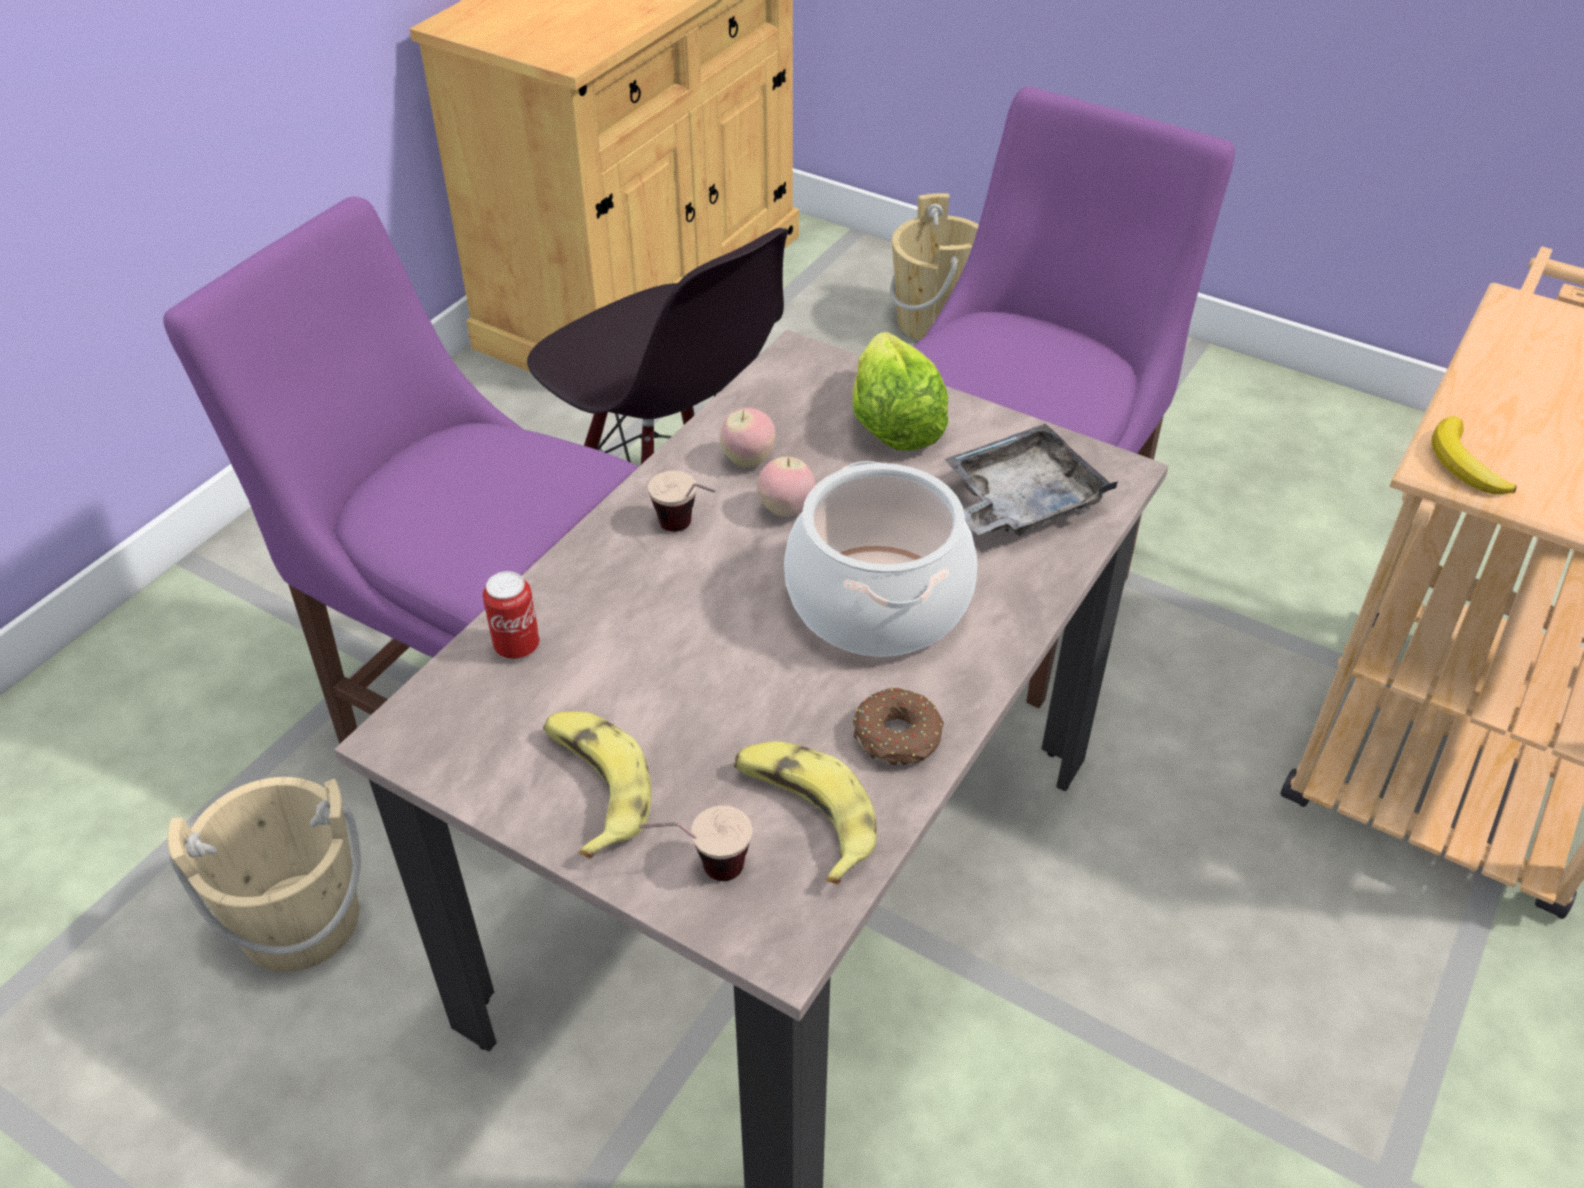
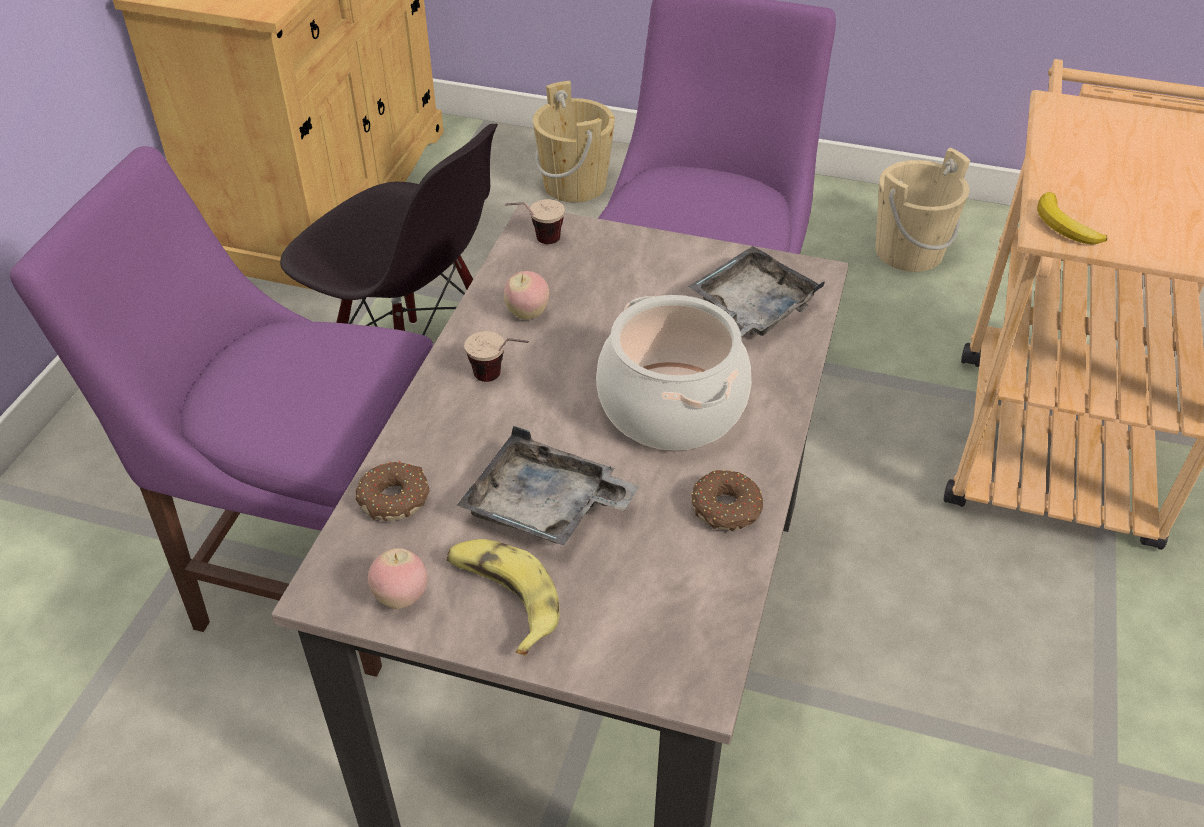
camera: 15 degrees left, 0 degrees up
beige bucket [168,777,361,972] -> beige bucket moved to [876,148,970,272]
can [483,571,540,660] -> donut [356,461,430,521]
cup [639,805,753,881] -> cup moved to [505,199,565,244]
banana [734,741,877,885] -> none
apple [757,457,815,517] -> apple moved to [368,548,427,609]
lettuce [853,332,949,451] -> none
none -> grey tray [457,426,639,545]

